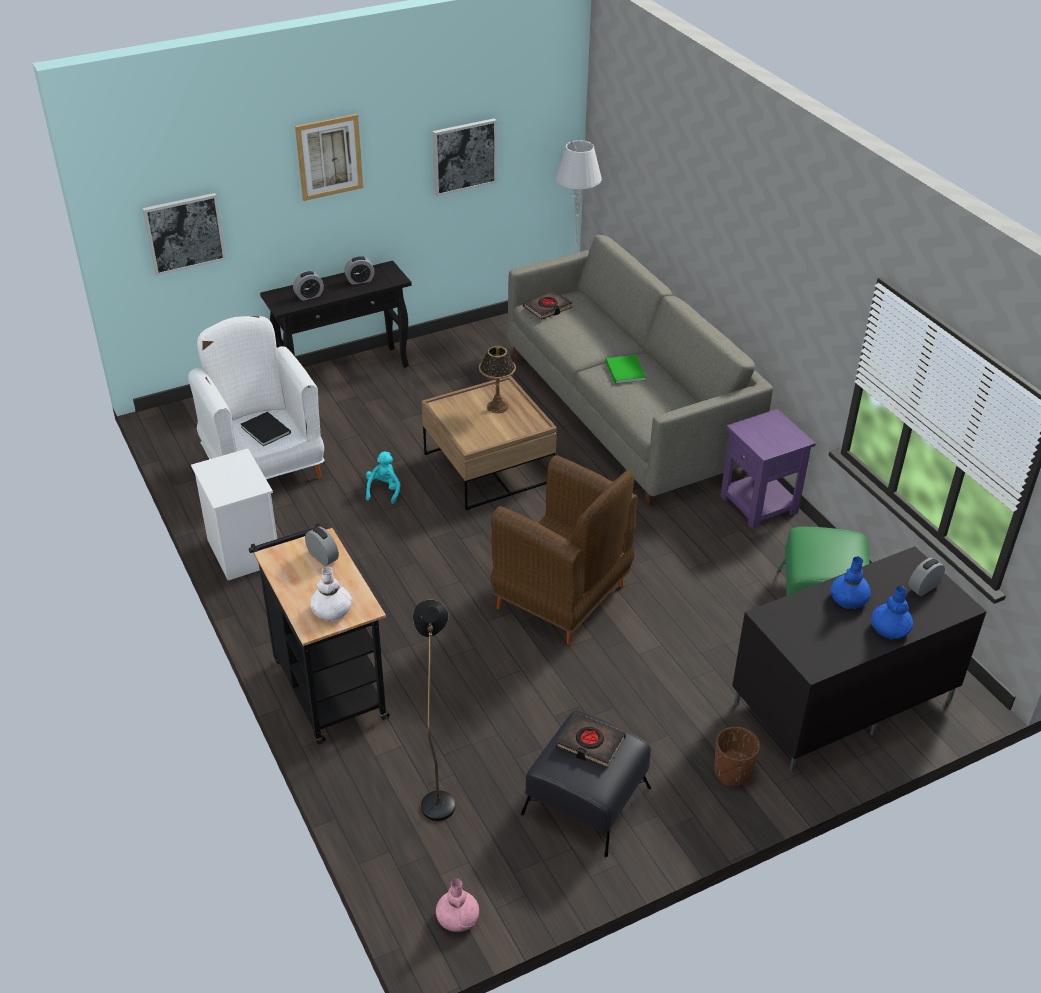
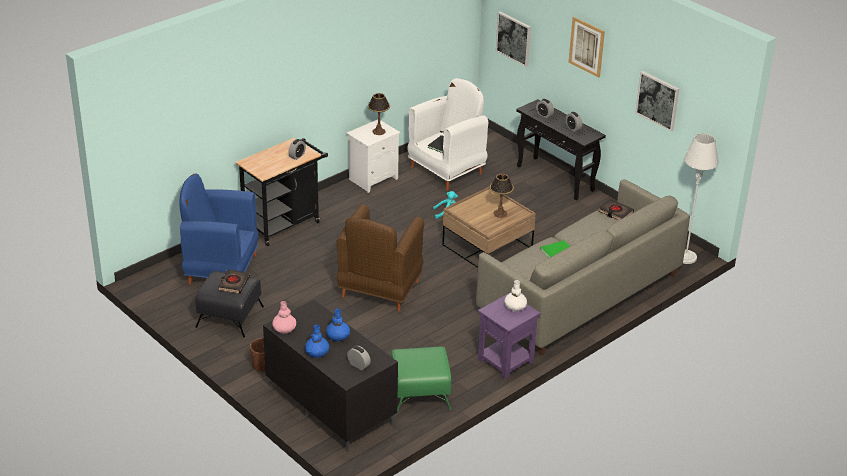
camera: 75 degrees right, 5 degrees down
white vase [310,567,352,622] -> white vase moved to [504,280,527,311]
black floor lamp [413,600,455,821] -> blue armchair [180,173,259,285]
pink vase [436,879,479,932] -> pink vase moved to [272,301,296,334]
none -> table lamp [368,93,390,135]

